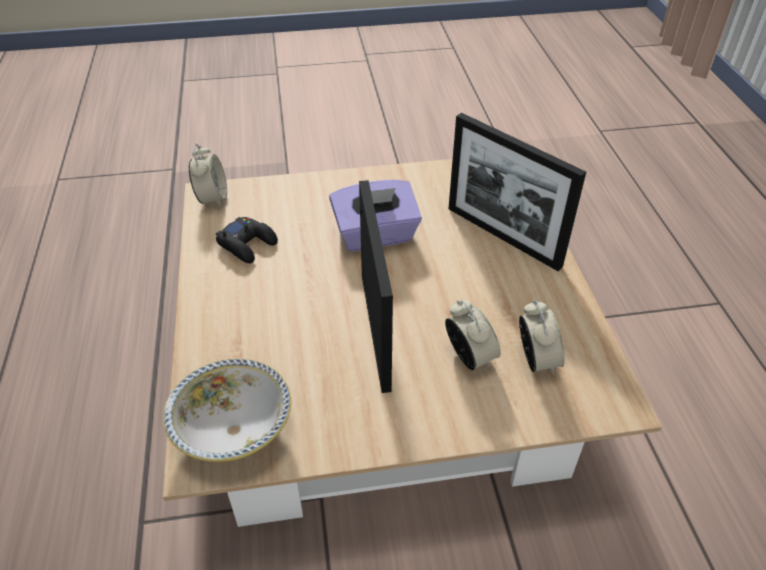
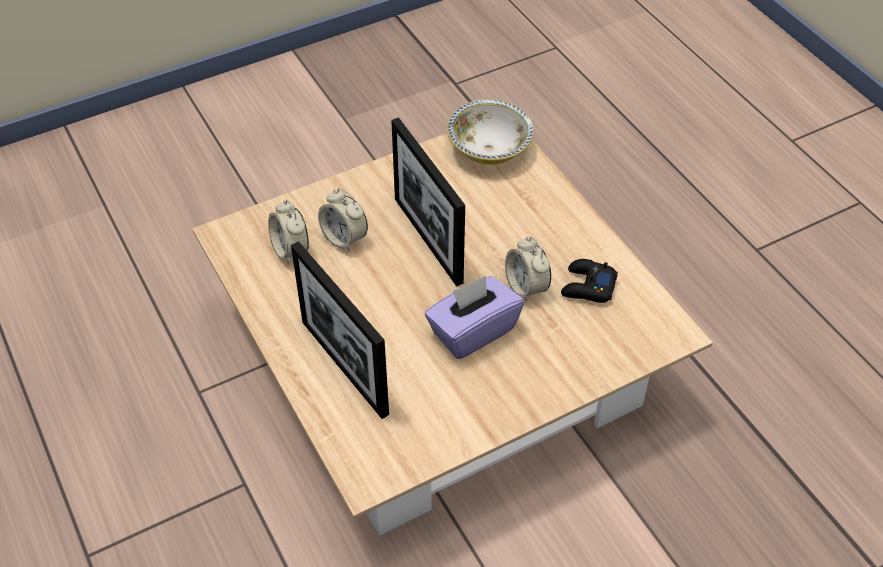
camera: 160 degrees right, 5 degrees up
alarm clock [189,144,227,208] -> alarm clock moved to [505,237,551,303]
picture frame [448,113,586,271] -> picture frame turned 150 degrees counterclockwise [291,241,389,419]

